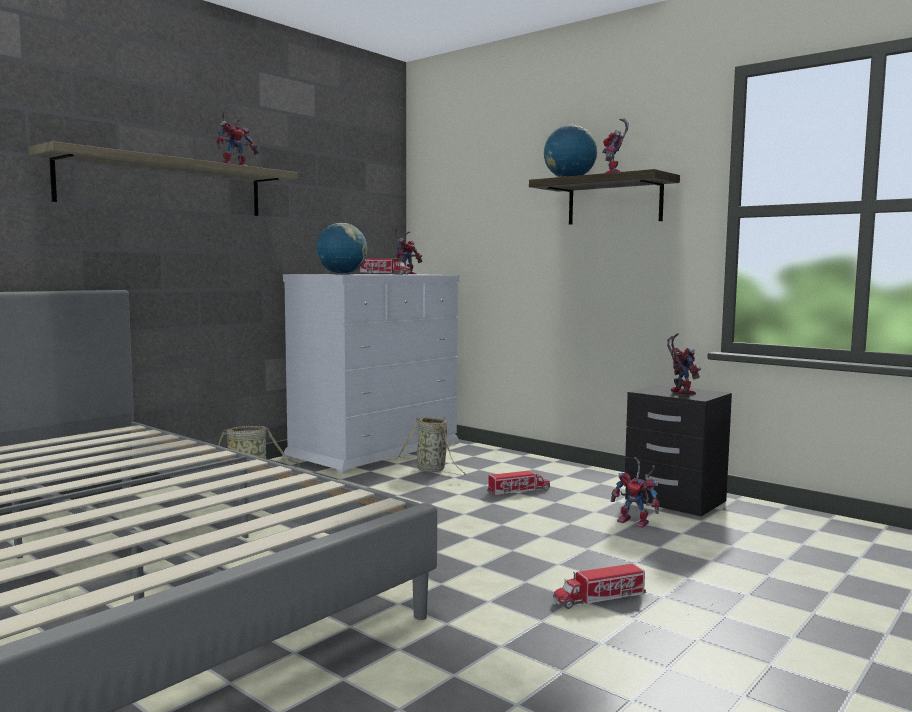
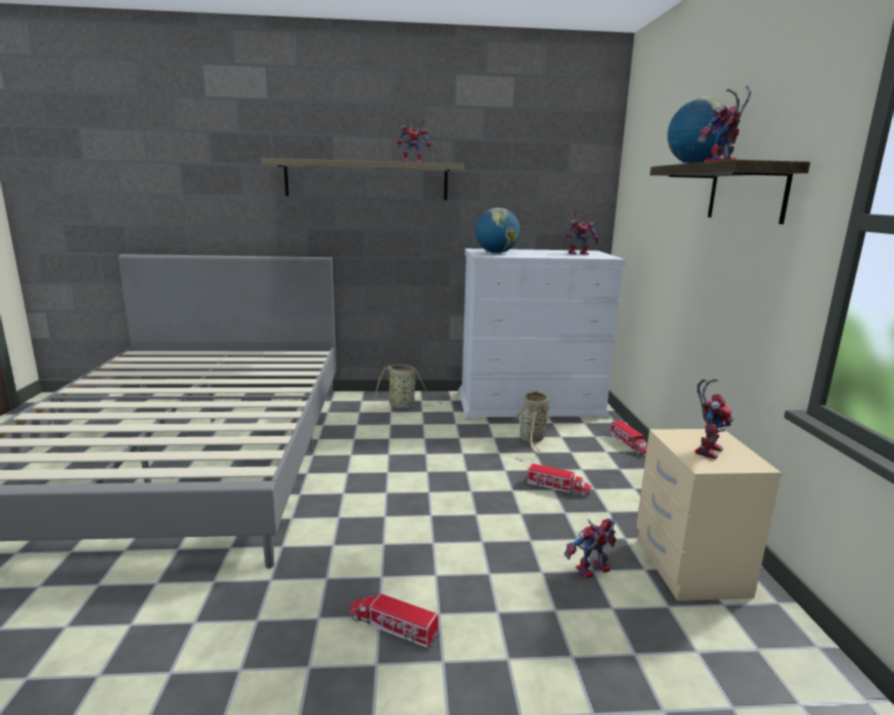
camera: 45 degrees right, 10 degrees up
toy truck [359,258,411,275] -> toy truck moved to [610,420,648,455]
toy robot [610,457,660,528] -> toy robot turned 75 degrees clockwise [564,513,616,578]
black nightstand [624,385,732,516] -> beige nightstand [636,429,781,601]

